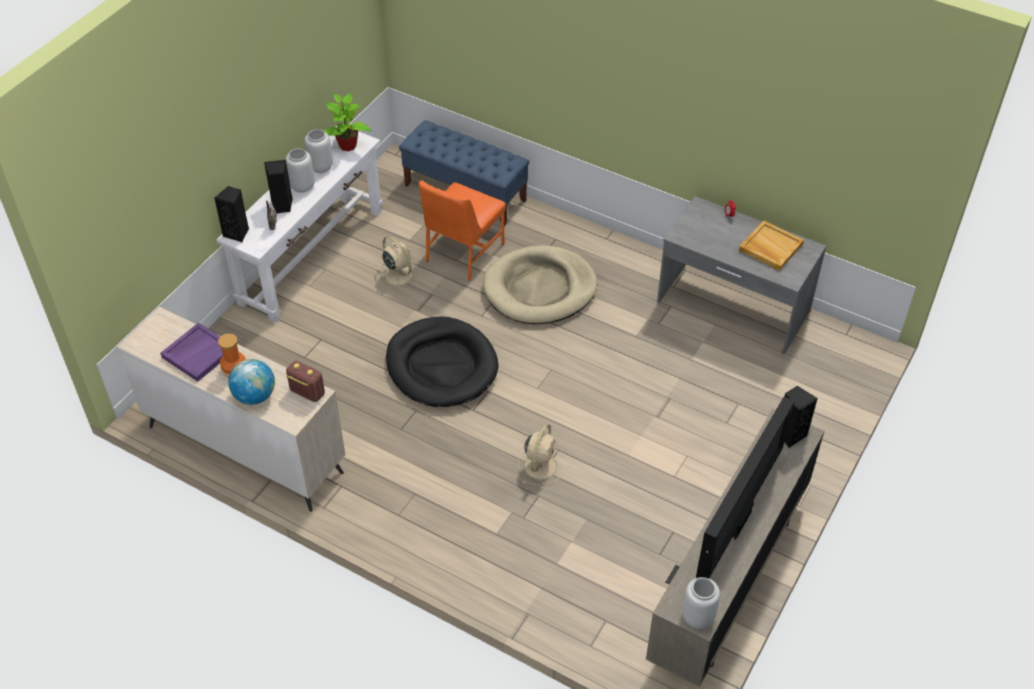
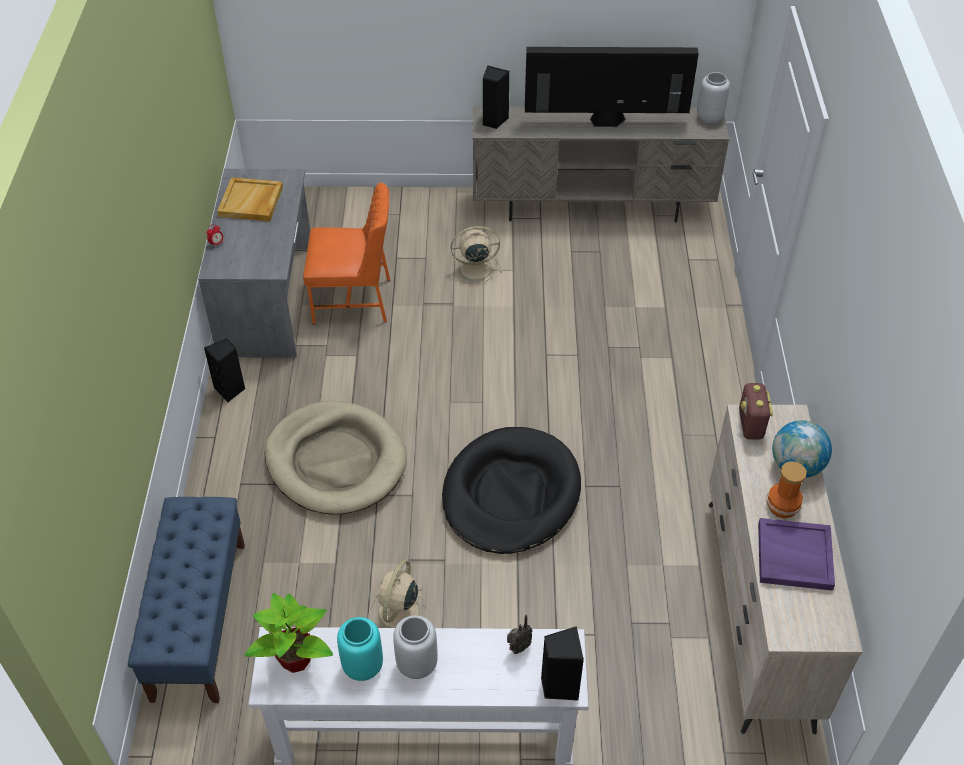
camera: 120 degrees left, 0 degrees up
black speaker [264,160,293,214] -> black speaker moved to [204,339,245,403]
grey vase [304,129,333,173] -> turquoise vase [337,617,383,681]
orange chair [419,181,506,280] -> orange chair moved to [303,183,390,324]
beige fan [518,424,564,486] -> beige fan moved to [451,226,502,287]

